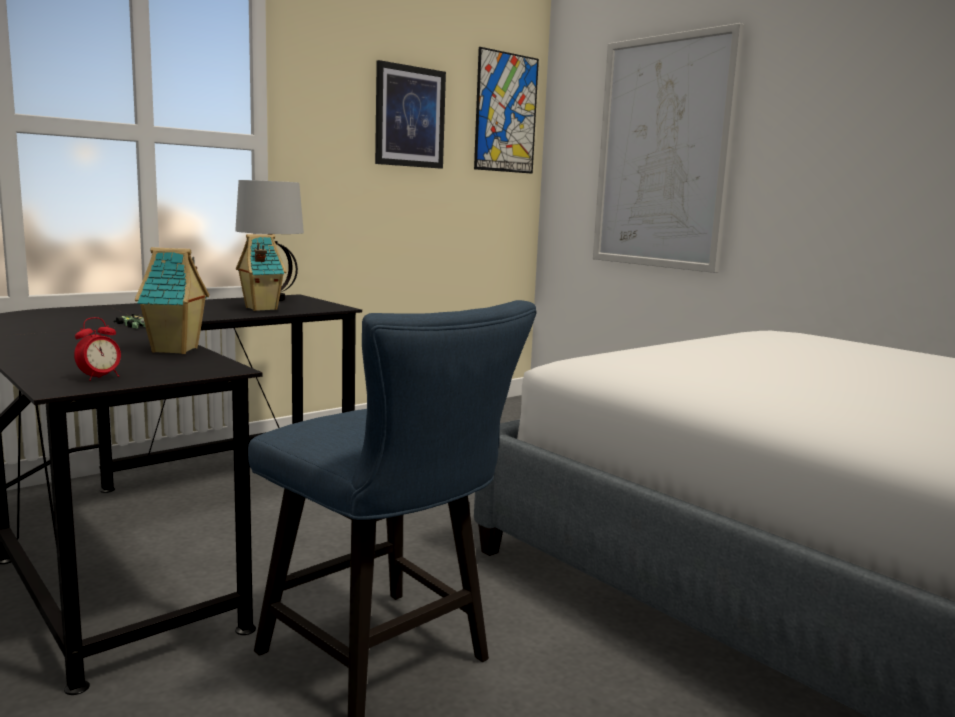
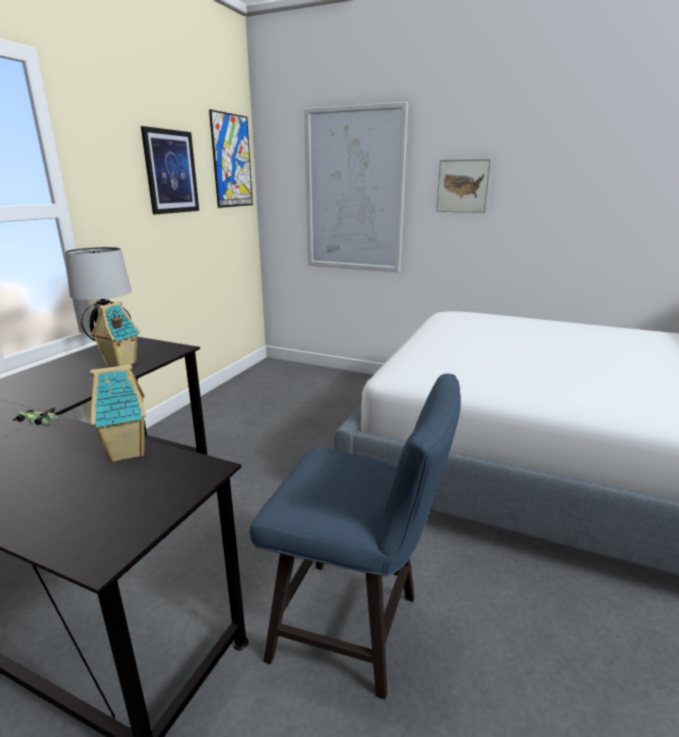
camera: 25 degrees left, 10 degrees up
alarm clock [74,317,121,381] -> none
none -> picture [436,159,491,213]

